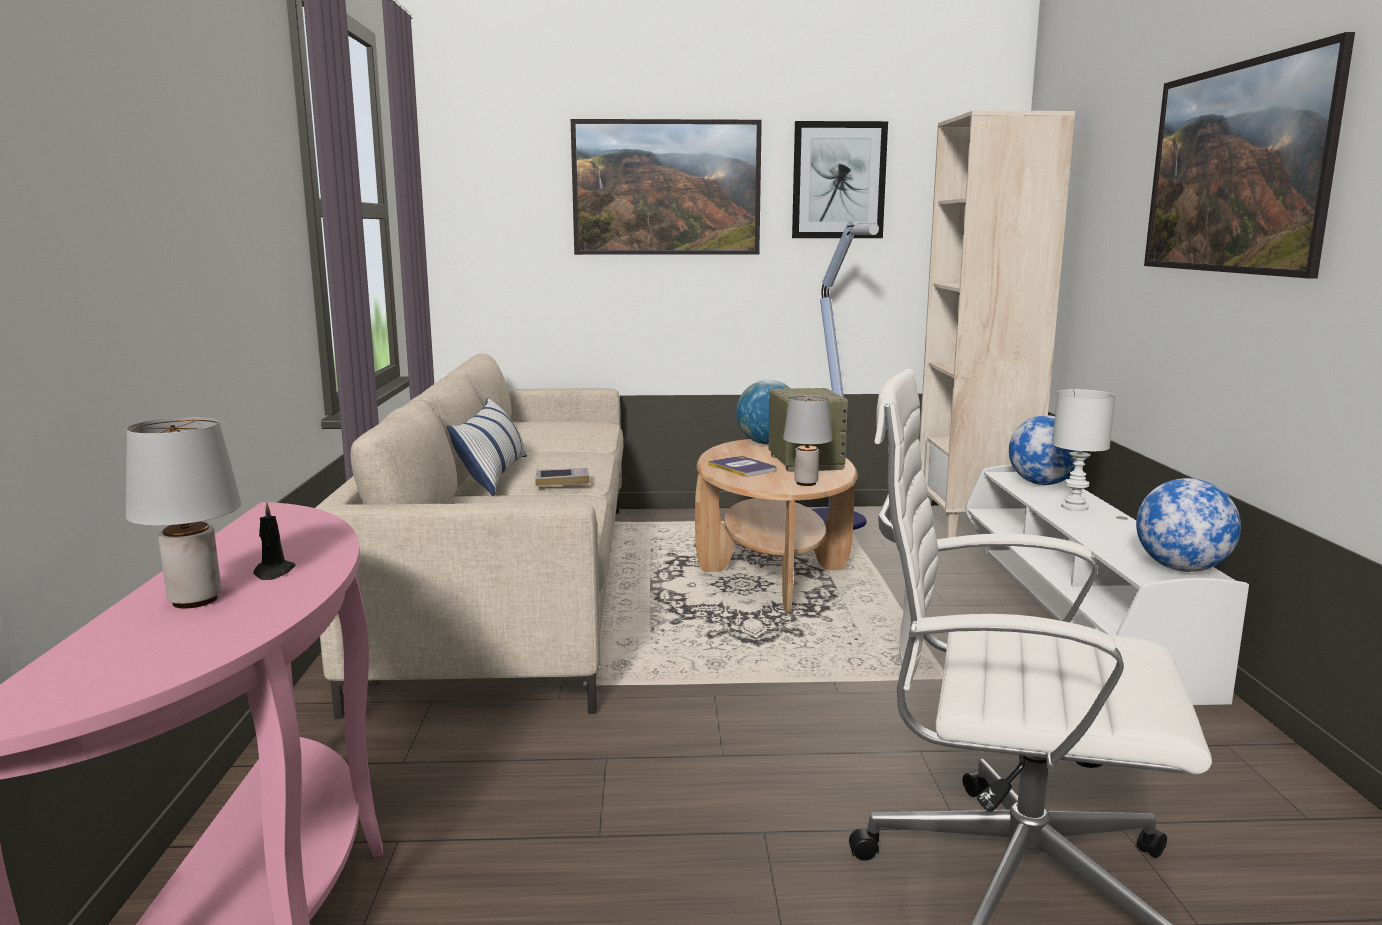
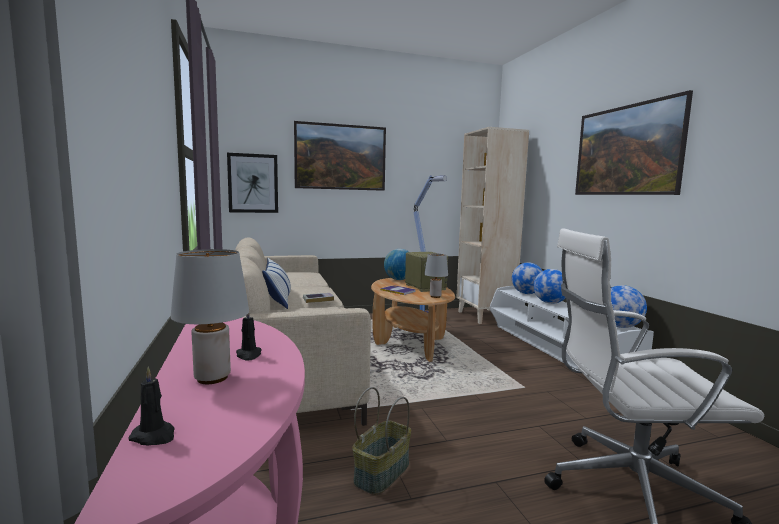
camera: 15 degrees left, 5 degrees down
picture [792,121,888,238] -> picture moved to [227,153,278,213]
white table lamp [1052,389,1116,511] -> globe [534,269,566,304]
none -> black candle [128,367,175,446]
none -> basket [352,387,411,495]

